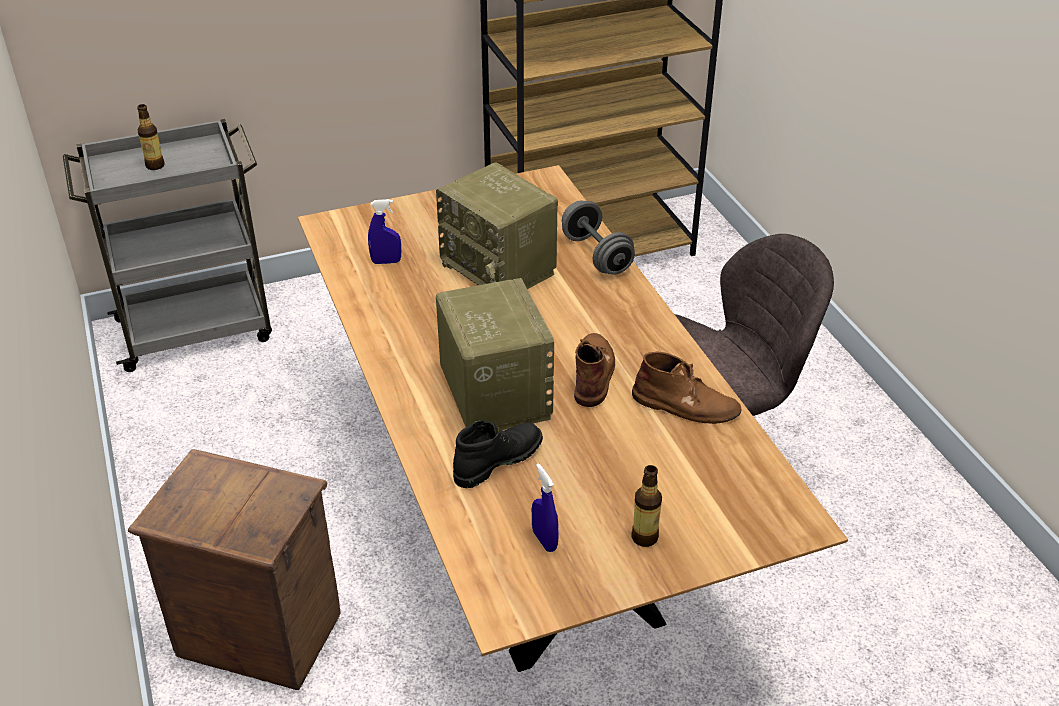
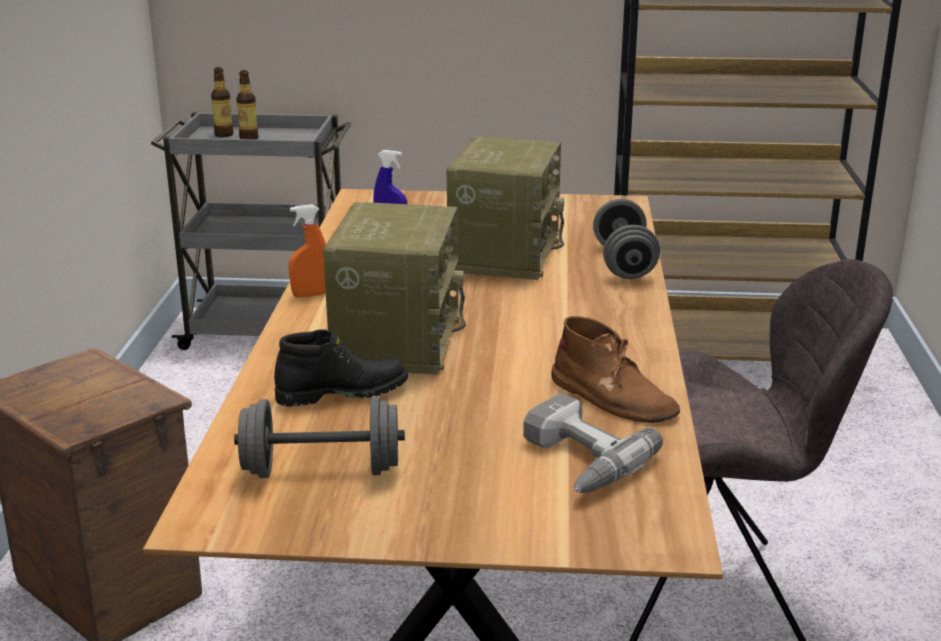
camera: 25 degrees right, 15 degrees down
radio [436,163,558,292] -> radio turned 150 degrees counterclockwise [447,137,564,280]
blue spray bottle [532,463,559,552] -> grey dumbbell [234,397,405,478]
brown boot [574,333,615,407] -> none
bottle [631,465,662,547] -> bottle moved to [211,67,233,137]
none -> orange spray bottle [289,204,326,297]
none -> power drill [523,394,663,493]

